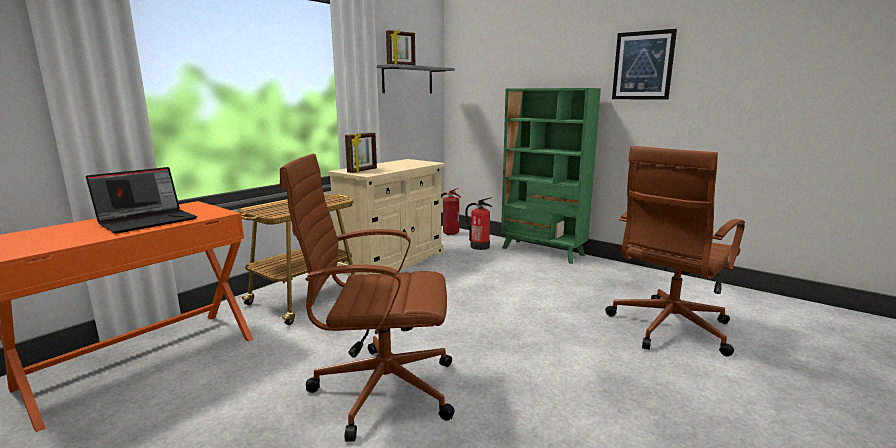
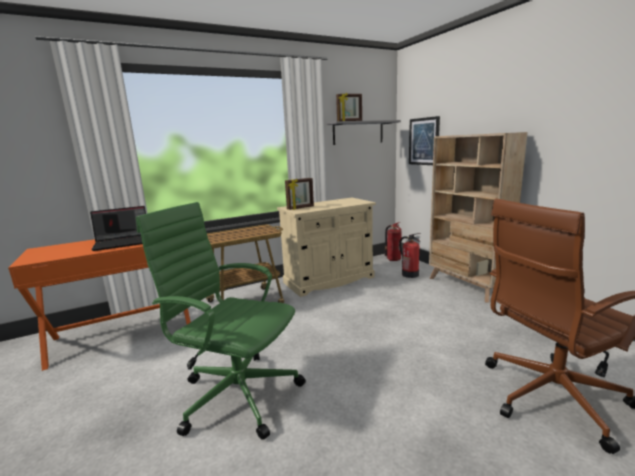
camera: 25 degrees right, 0 degrees up
brown office chair [280,154,455,442] -> green office chair [136,202,306,440]
green bookcase [501,88,601,264] -> beige bookcase [429,132,528,303]
picture [612,29,677,100] -> picture moved to [409,116,440,165]

